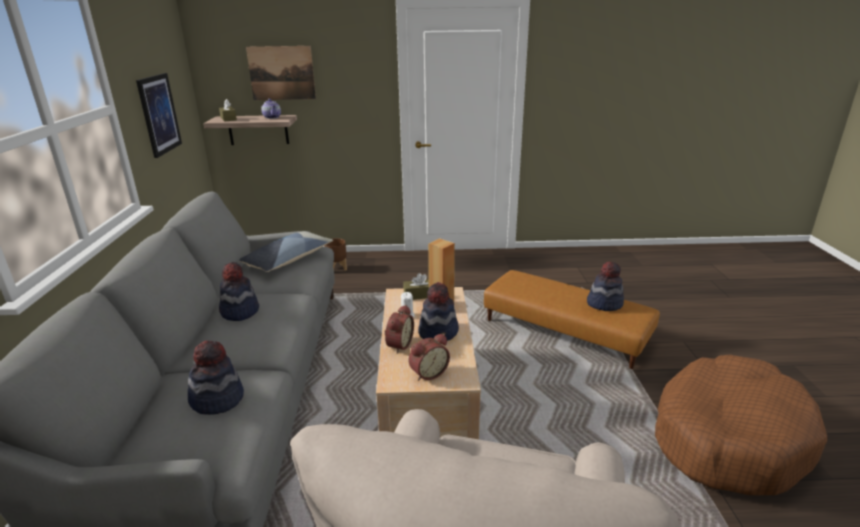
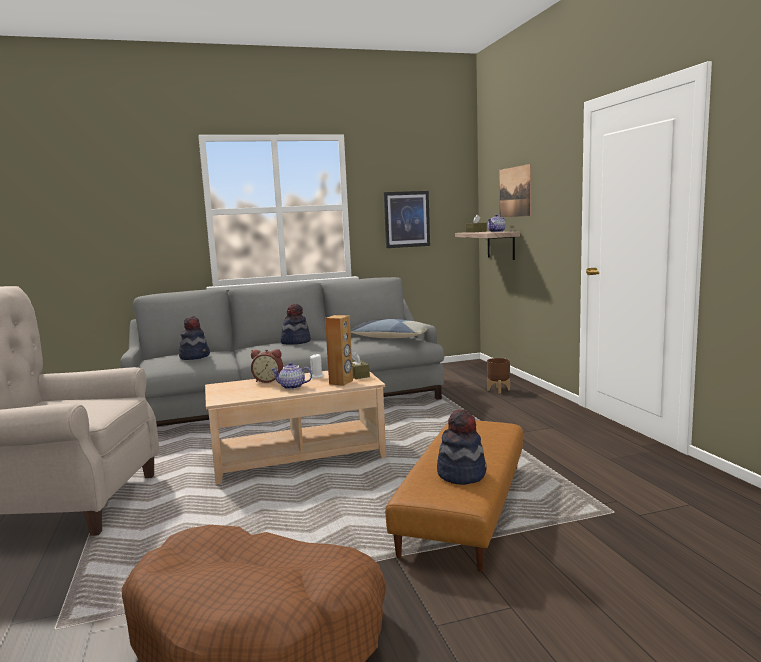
camera: 75 degrees right, 15 degrees down
alarm clock [409,334,450,381] -> none
hat [418,282,459,341] -> teapot [271,362,312,389]

